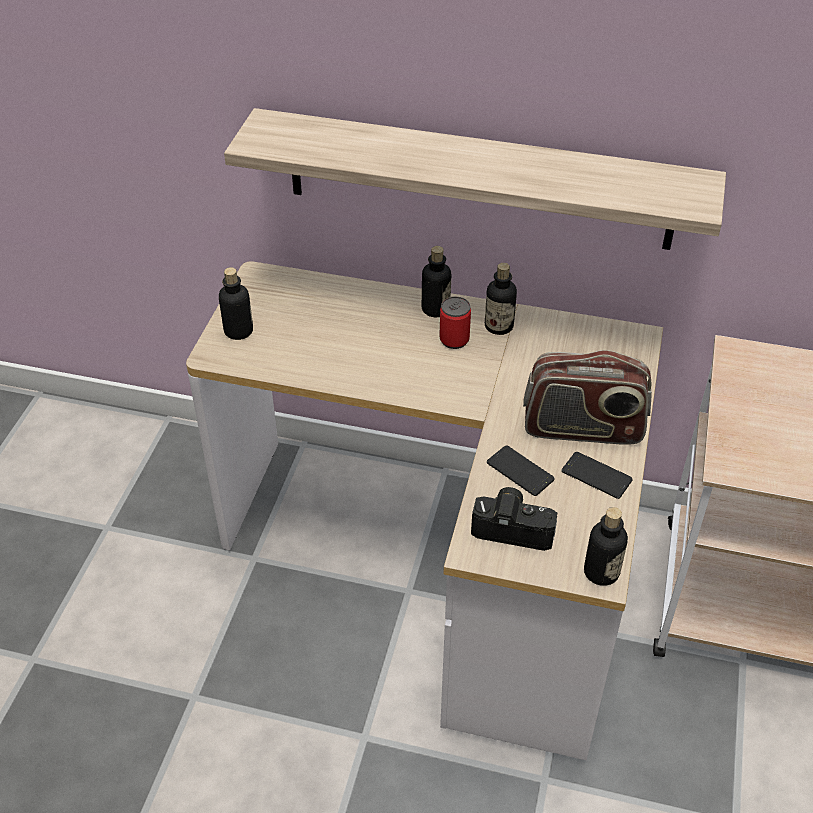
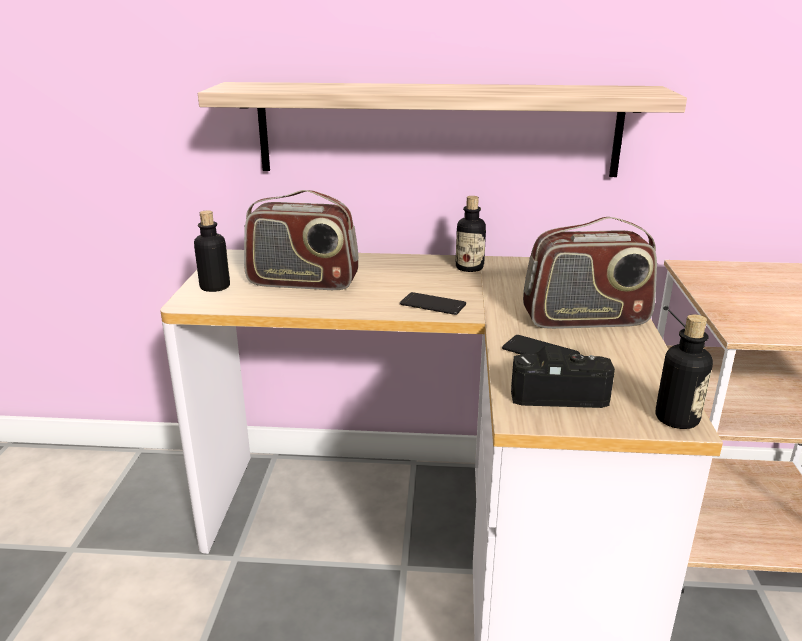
camera: 10 degrees left, 20 degrees down
bottle [422,246,451,317] -> none
can [439,297,471,349] -> none
phone [562,452,633,499] -> phone moved to [400,292,466,315]
none -> radio [244,190,358,290]

